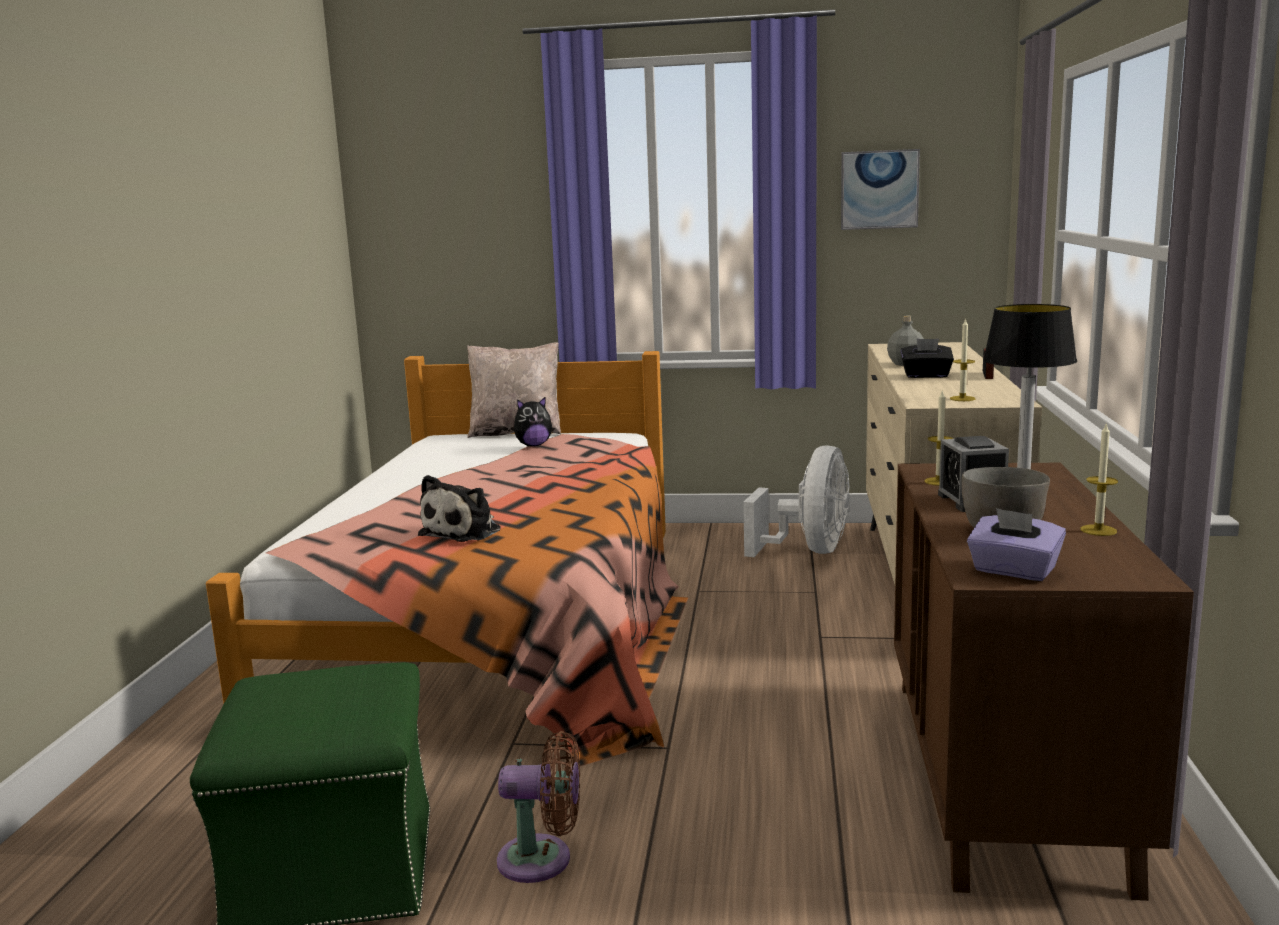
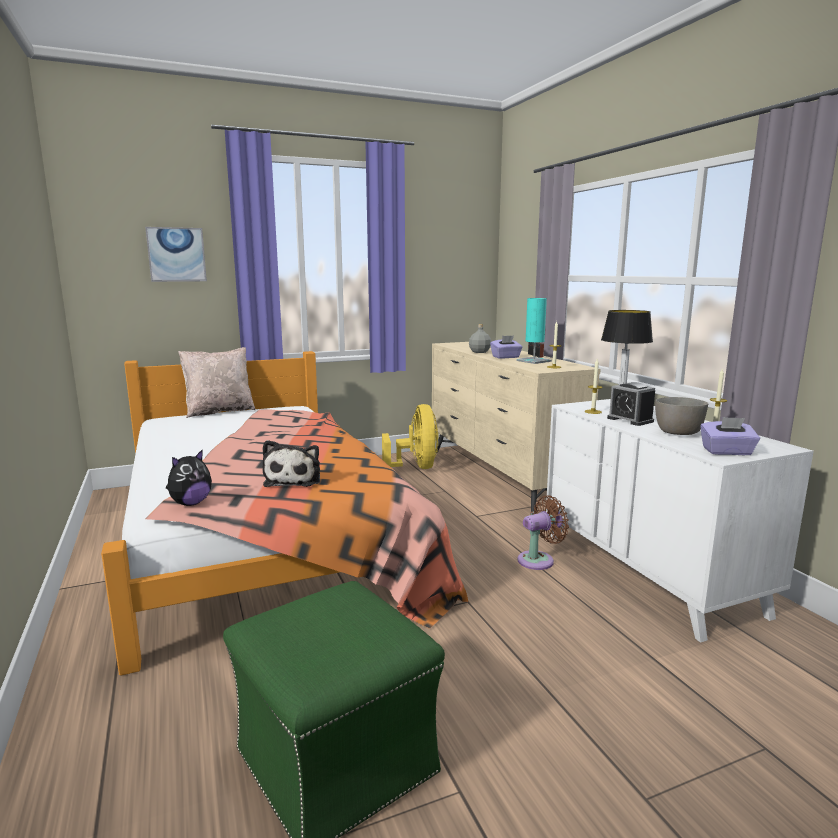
camera: 30 degrees left, 0 degrees up
brown fan [497,731,580,883] -> brown fan moved to [517,495,569,570]
plush toy [514,396,552,446] -> plush toy moved to [166,450,212,506]
white fan [743,445,849,557] -> yellow fan [382,404,438,469]
picture [841,149,920,230] -> picture moved to [145,227,207,282]
brown dresser [894,463,1194,901] -> white dresser [546,399,814,643]
black tissue box [901,339,954,378] -> purple tissue box [490,336,523,359]
none -> turquoise table lamp [516,298,552,364]

